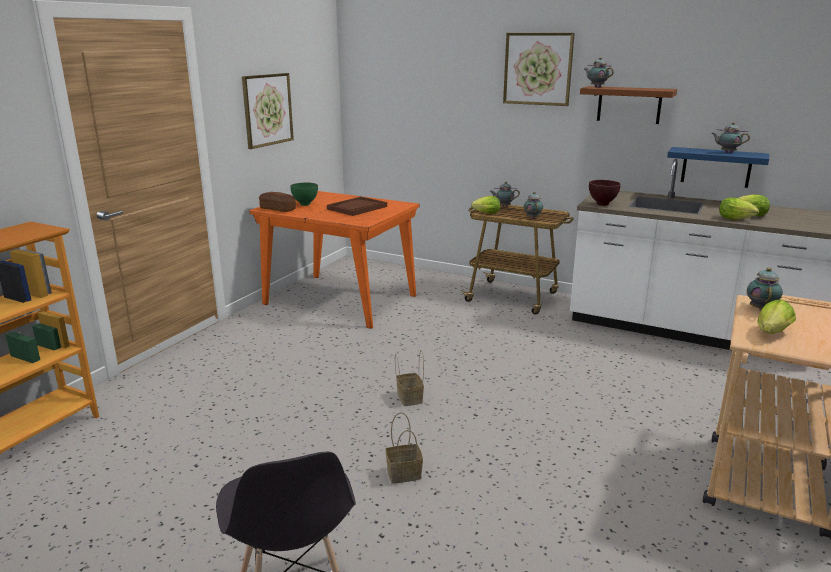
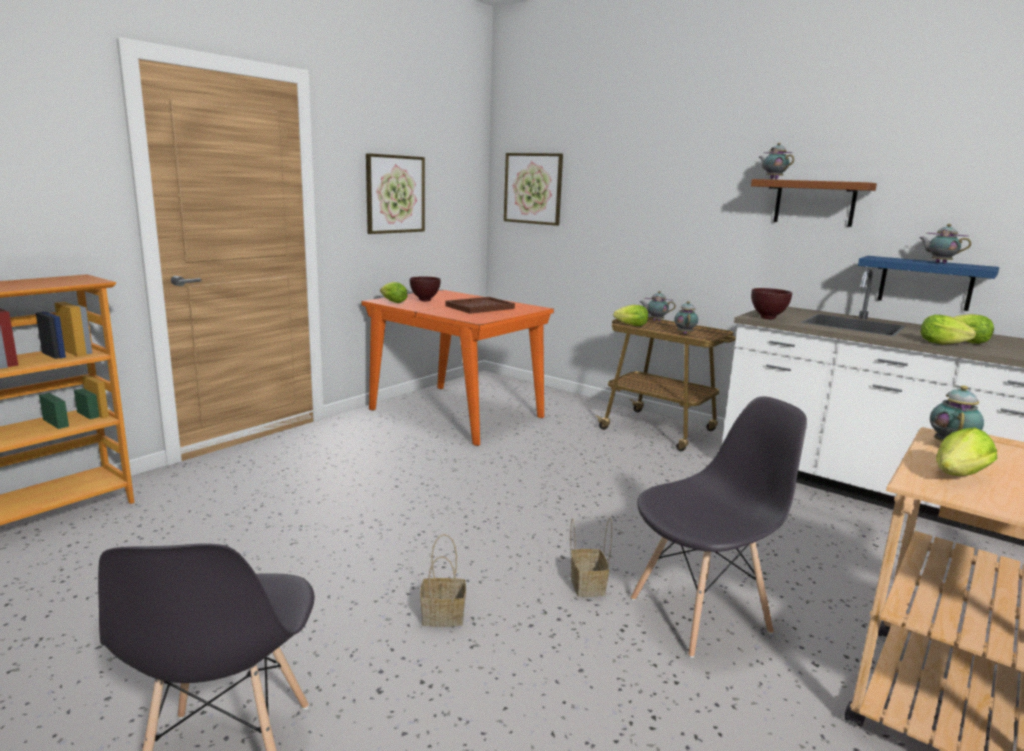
camera: 10 degrees right, 5 degrees down
bread [259,192,296,212] -> lettuce [380,282,408,303]
green bowl [290,183,318,206] -> brown bowl [410,276,441,301]
basket [395,350,424,406] -> basket moved to [571,518,612,597]
picture [503,33,575,106] -> picture moved to [504,153,563,226]
none -> grey chair [631,396,807,658]

